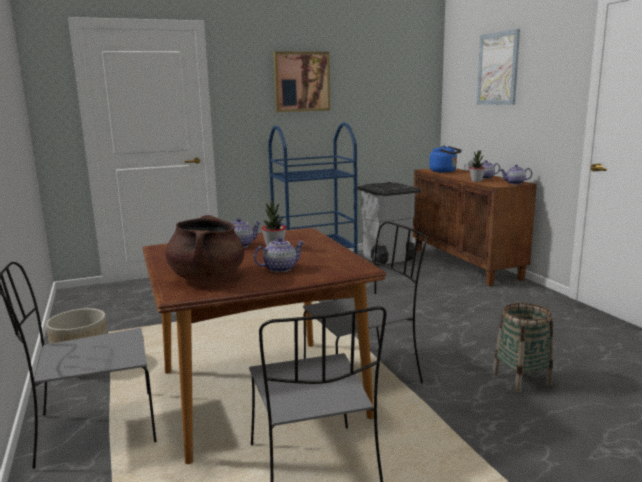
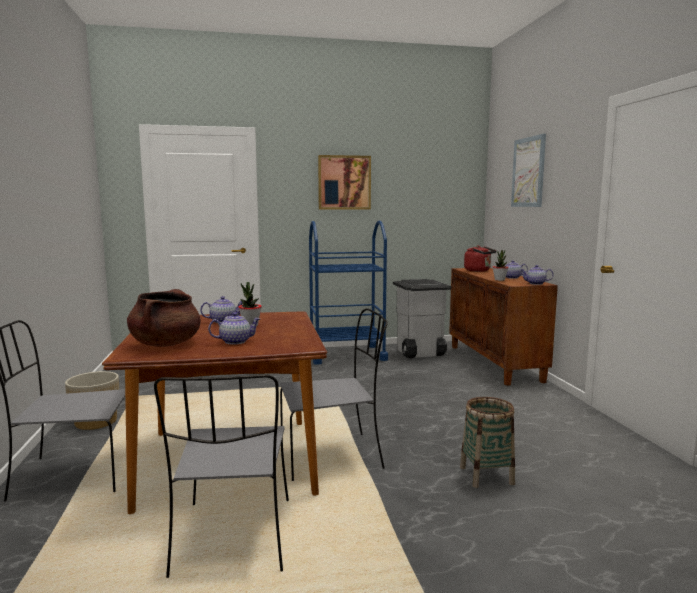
camera: 10 degrees right, 5 degrees down
blue kettle [430,145,462,173] -> red kettle [464,246,496,272]

